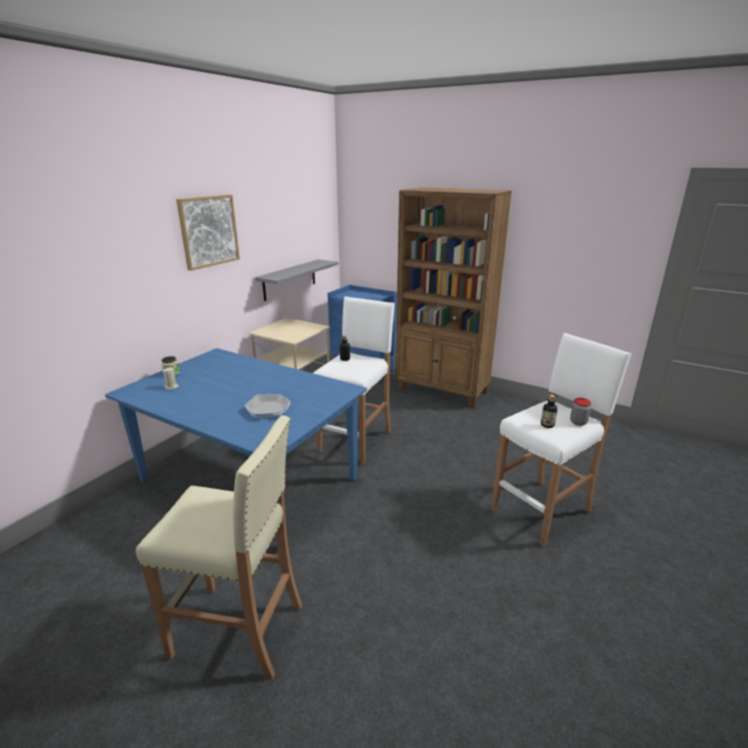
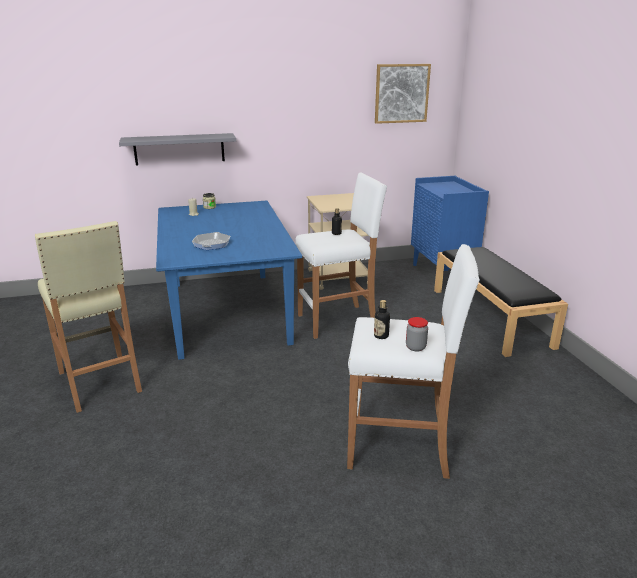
camera: 45 degrees right, 0 degrees up
picture [176,195,240,271] -> picture moved to [375,64,431,124]
grey shelf [255,259,338,301] -> grey shelf moved to [119,133,236,166]
brown bookcase [395,188,512,408] -> black bench [434,247,568,357]

